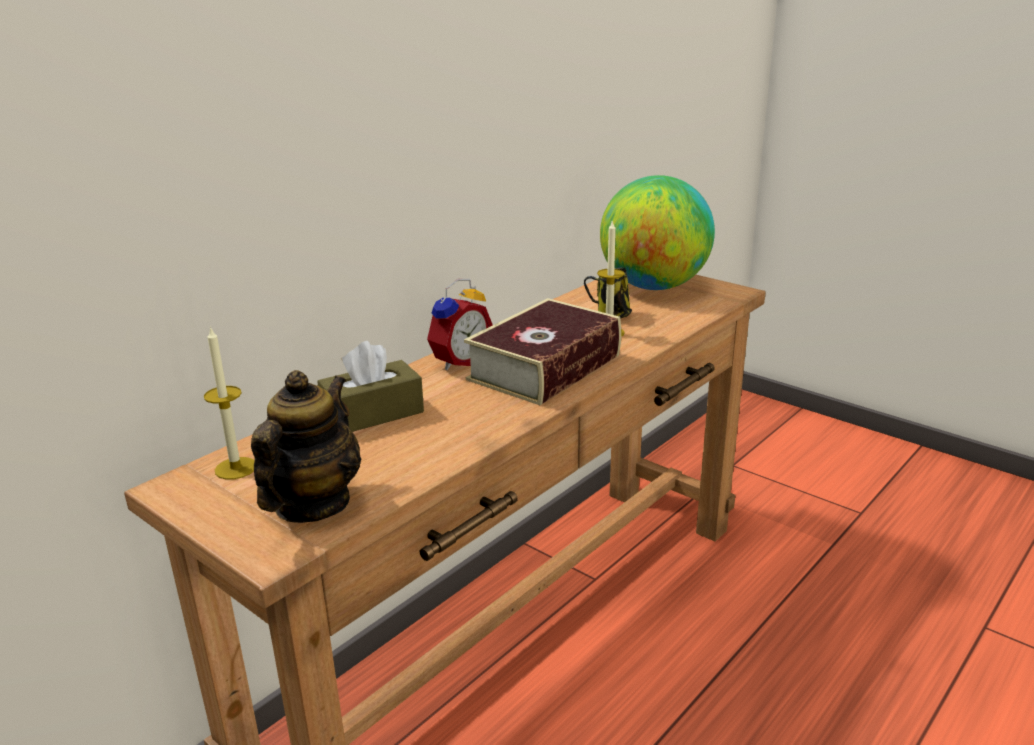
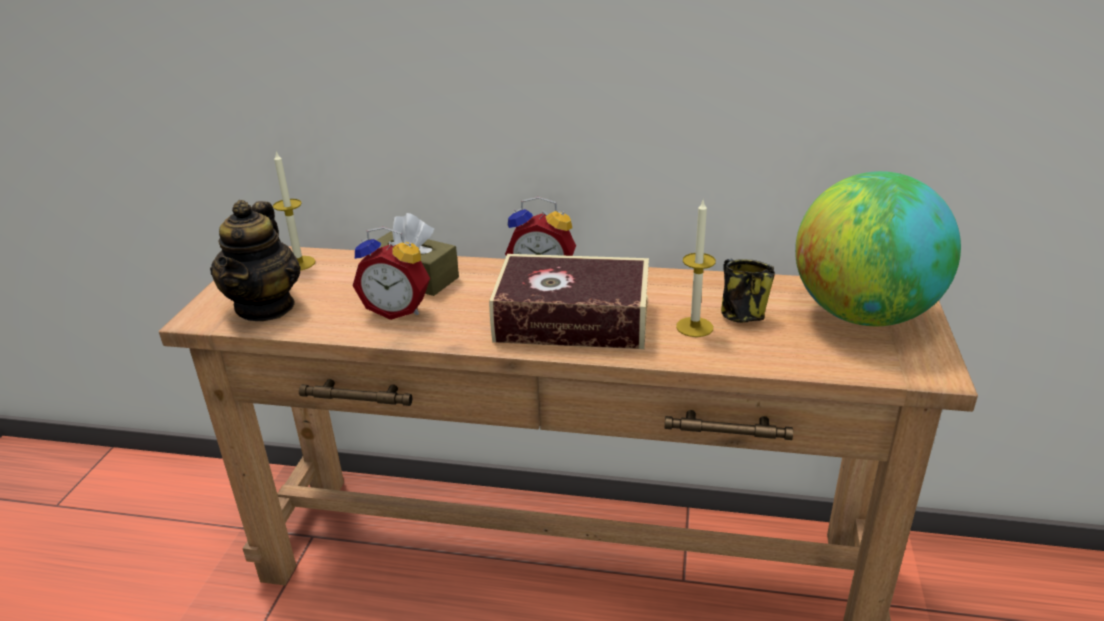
camera: 60 degrees right, 5 degrees up
teapot [251,370,361,523] -> teapot turned 105 degrees clockwise [210,200,301,321]
none -> alarm clock [353,227,430,320]

